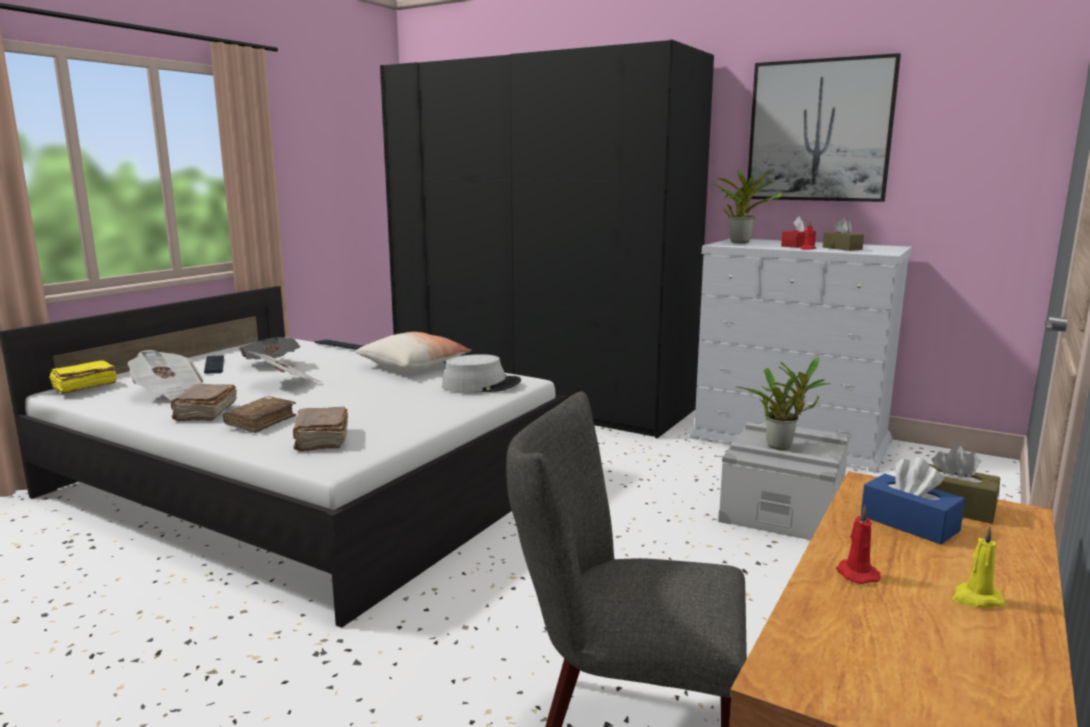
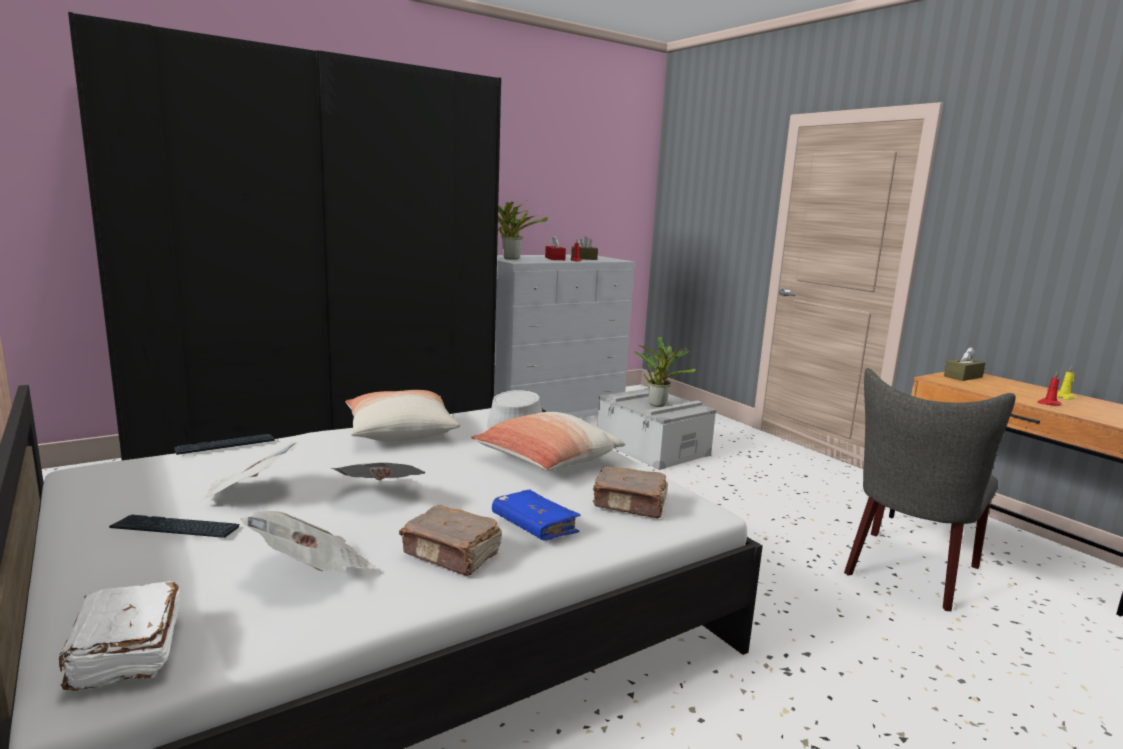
camera: 65 degrees left, 0 degrees up
yellow book [49,360,117,395] -> white book [59,581,180,691]
brown book [223,396,296,433] -> blue book [492,490,581,541]
picture [747,53,901,202] -> none
blue tissue box [861,457,965,544] -> none
none -> pillow [471,412,626,471]

